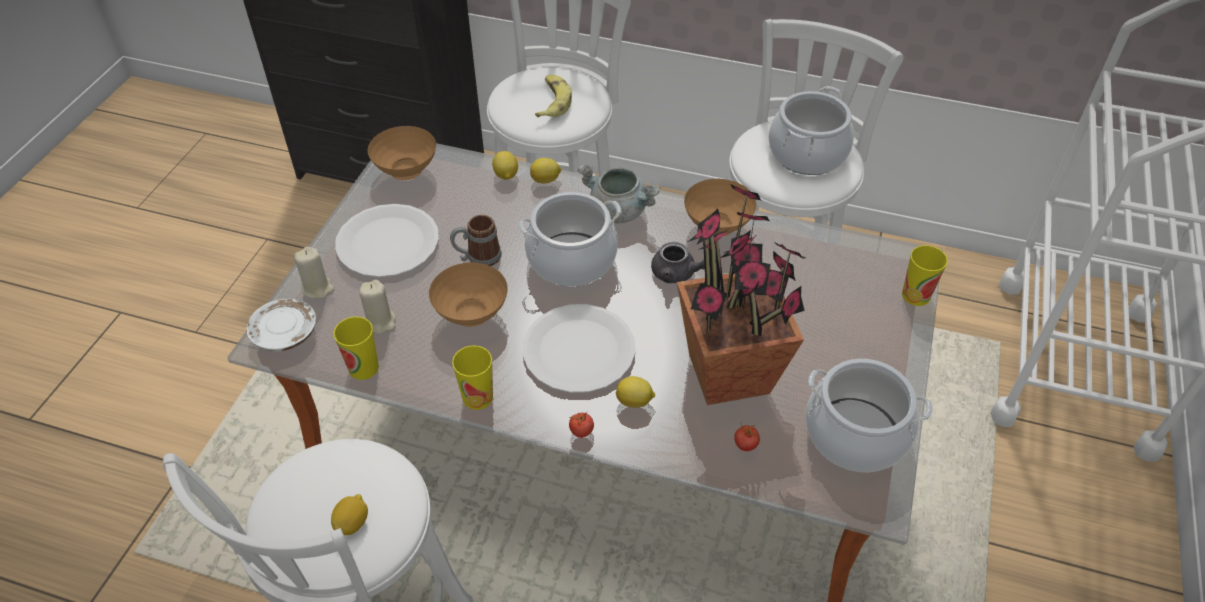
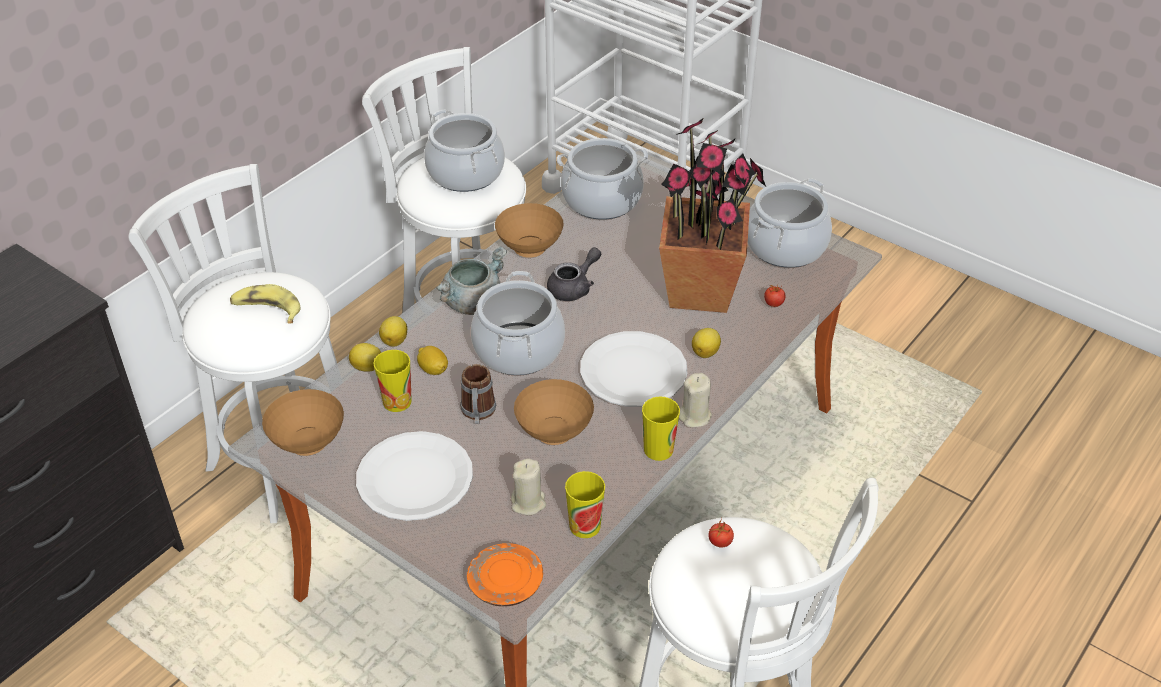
camera: 70 degrees left, 5 degrees down
white plate [246,298,316,351] -> orange plate [467,543,543,607]
beige candle [294,247,335,299] -> beige candle moved to [679,373,712,427]
lemon [331,494,368,535] -> lemon moved to [417,346,448,375]
tomato [569,412,594,438] -> tomato moved to [709,518,734,548]
cup [902,245,948,306] -> cup moved to [374,350,412,412]
none -> cooking pot [557,138,648,220]

